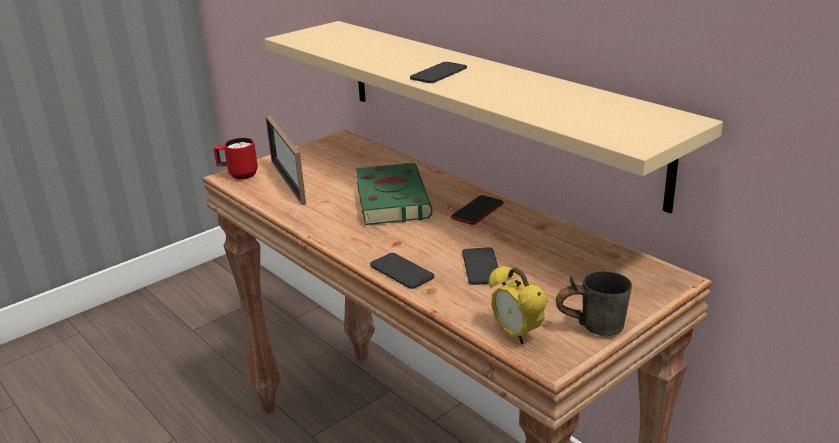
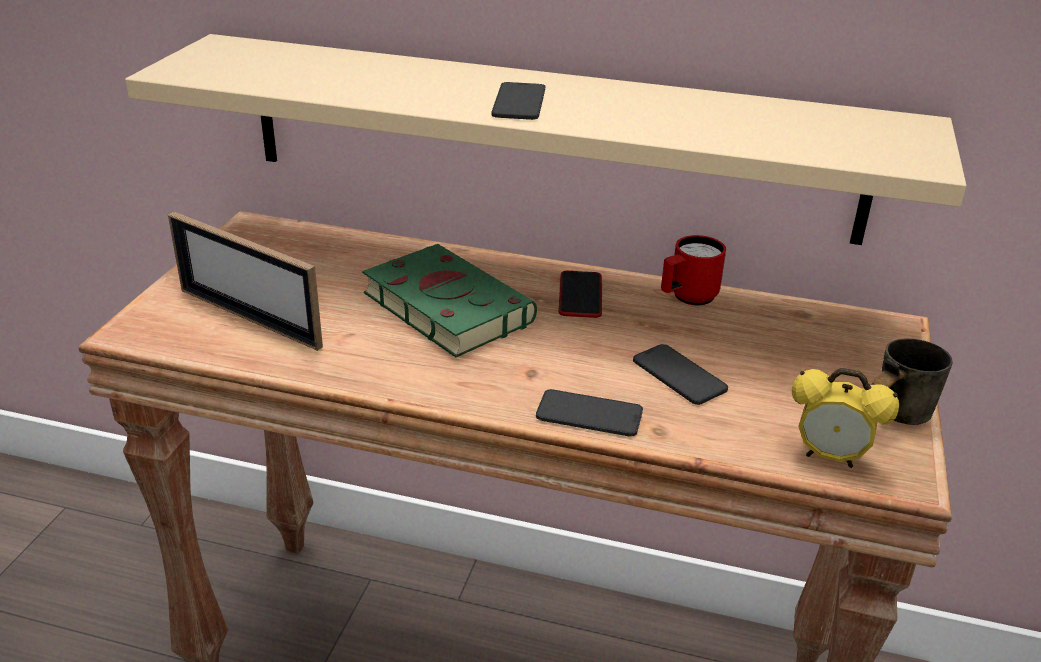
camera: 35 degrees left, 5 degrees up
red mug [214,138,258,179] -> red mug moved to [661,235,726,305]

